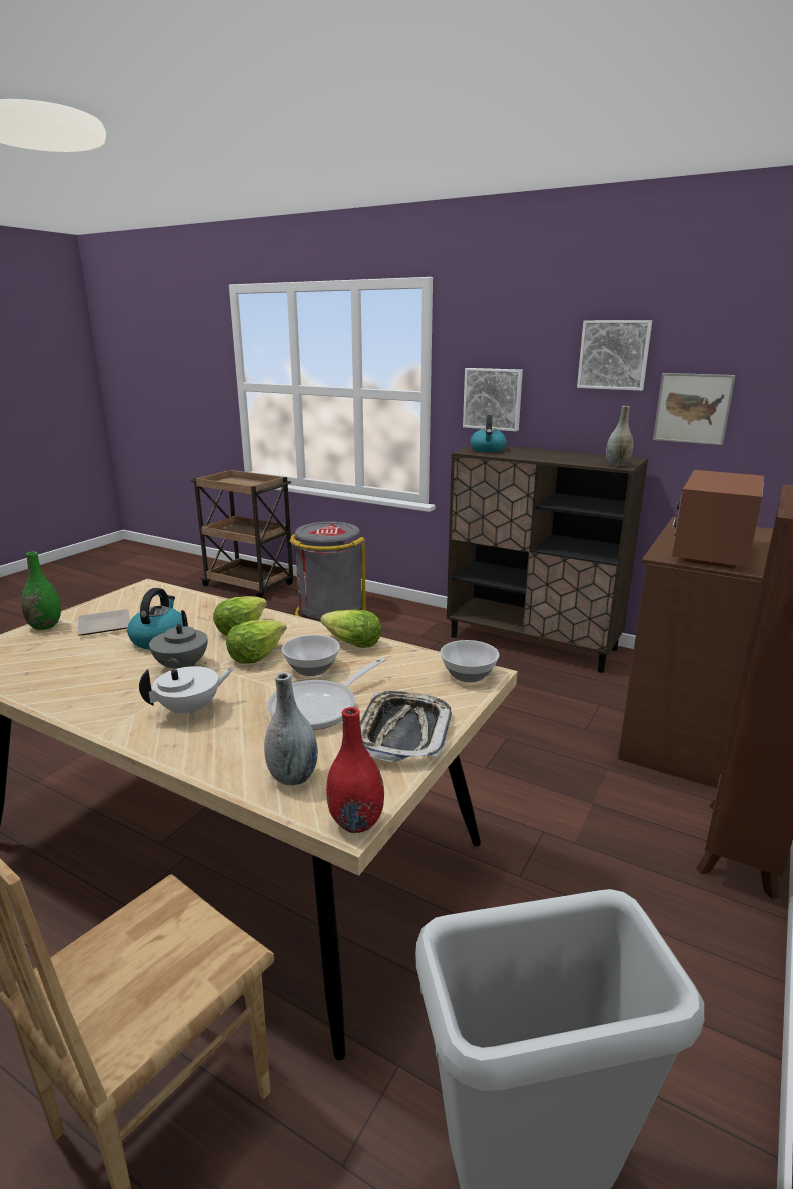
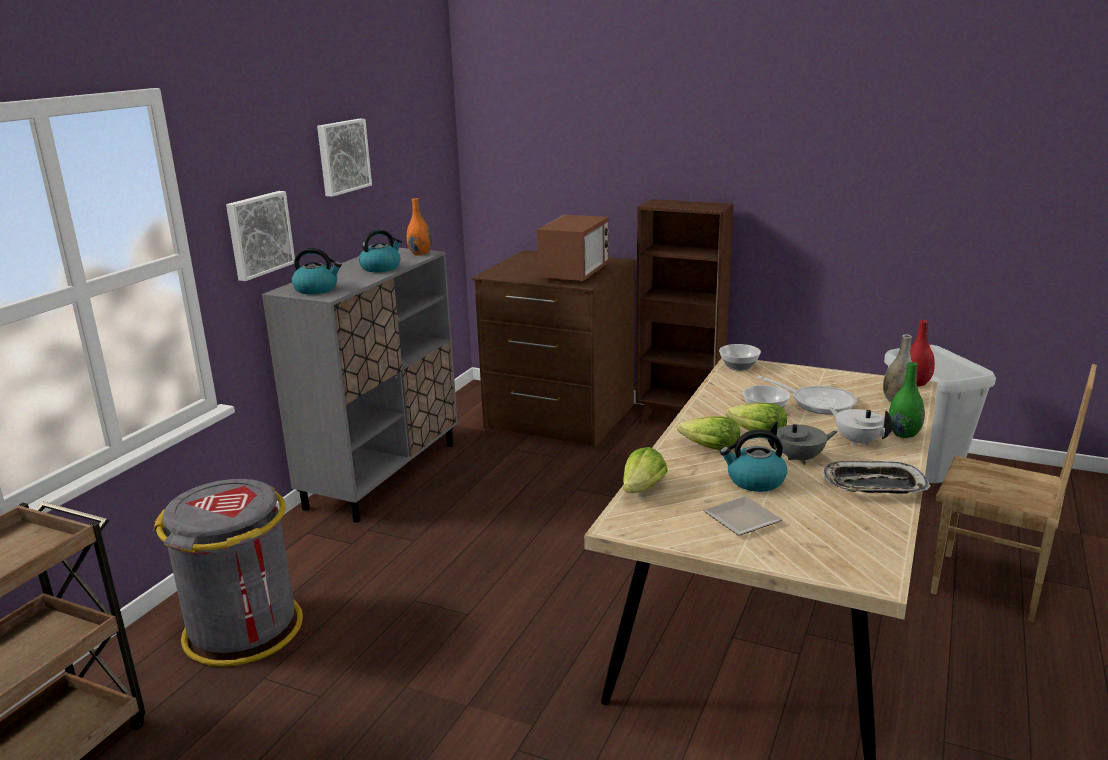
camera: 95 degrees left, 0 degrees up
green vase [21,551,61,630] -> green vase moved to [889,362,925,438]
lettuce [320,609,381,648] -> lettuce moved to [623,447,668,493]
tray [360,691,452,762] -> tray moved to [824,461,930,494]
brown cabinet [447,446,648,673] -> grey cabinet [262,248,458,523]
grey vase [606,406,633,466] -> orange vase [407,198,432,256]
picture [653,373,735,445] -> none
microwave [672,470,764,569] -> microwave turned 90 degrees counterclockwise [537,215,609,283]
none -> kettle [359,229,402,272]

